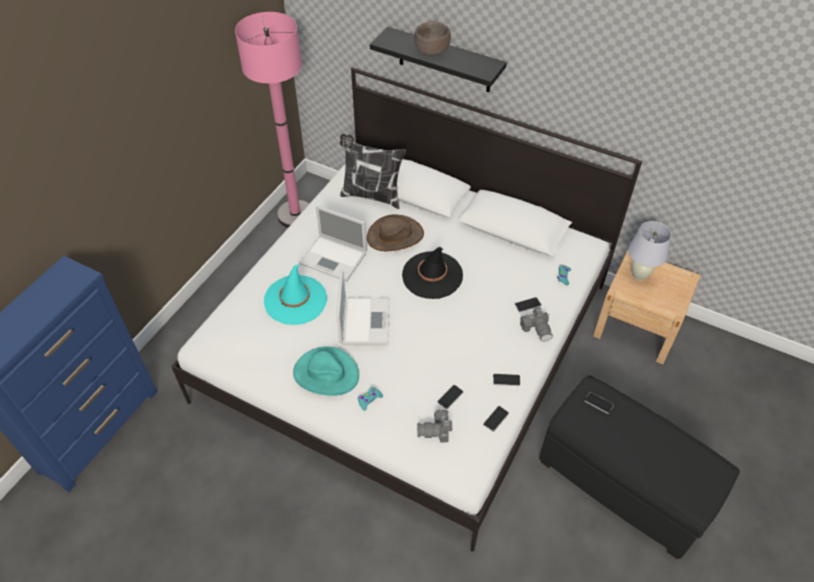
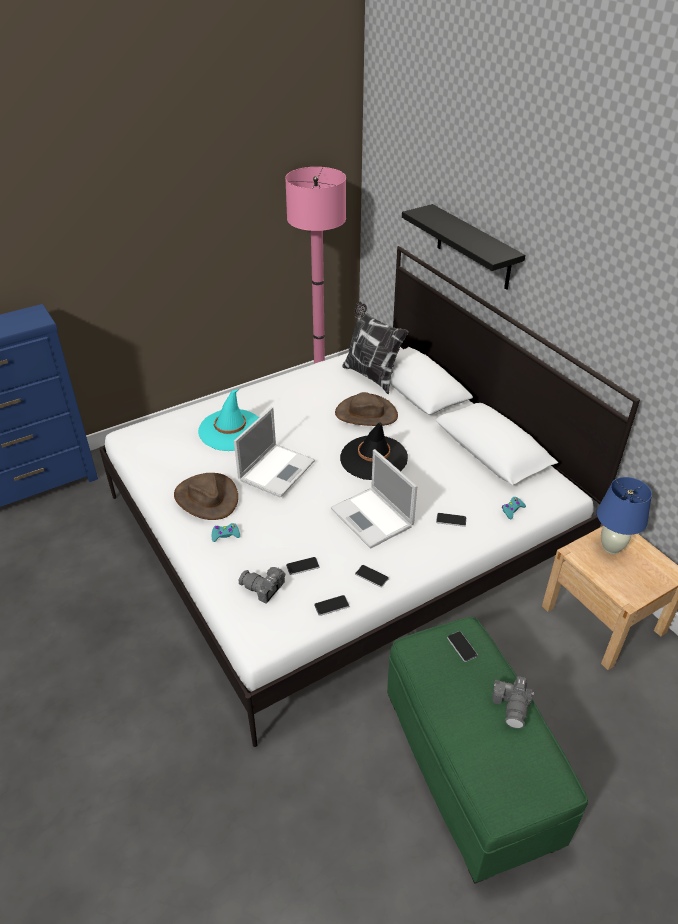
camera: 30 degrees right, 10 degrees down
turquoise hat [293,346,359,396] -> brown hat [174,473,238,520]
laptop [299,205,367,282] -> laptop moved to [331,449,417,549]
brown bowl [414,21,451,56] -> none
camera [520,307,553,342] -> camera moved to [492,676,534,729]
black ottoman [539,375,740,559] -> green ottoman [387,617,588,884]
white table lamp [628,221,671,281] -> blue table lamp [597,477,652,554]

